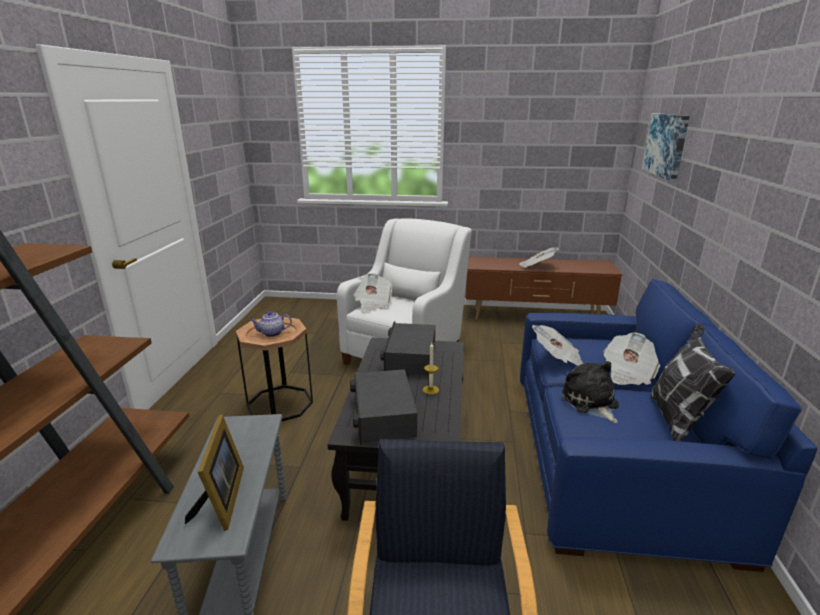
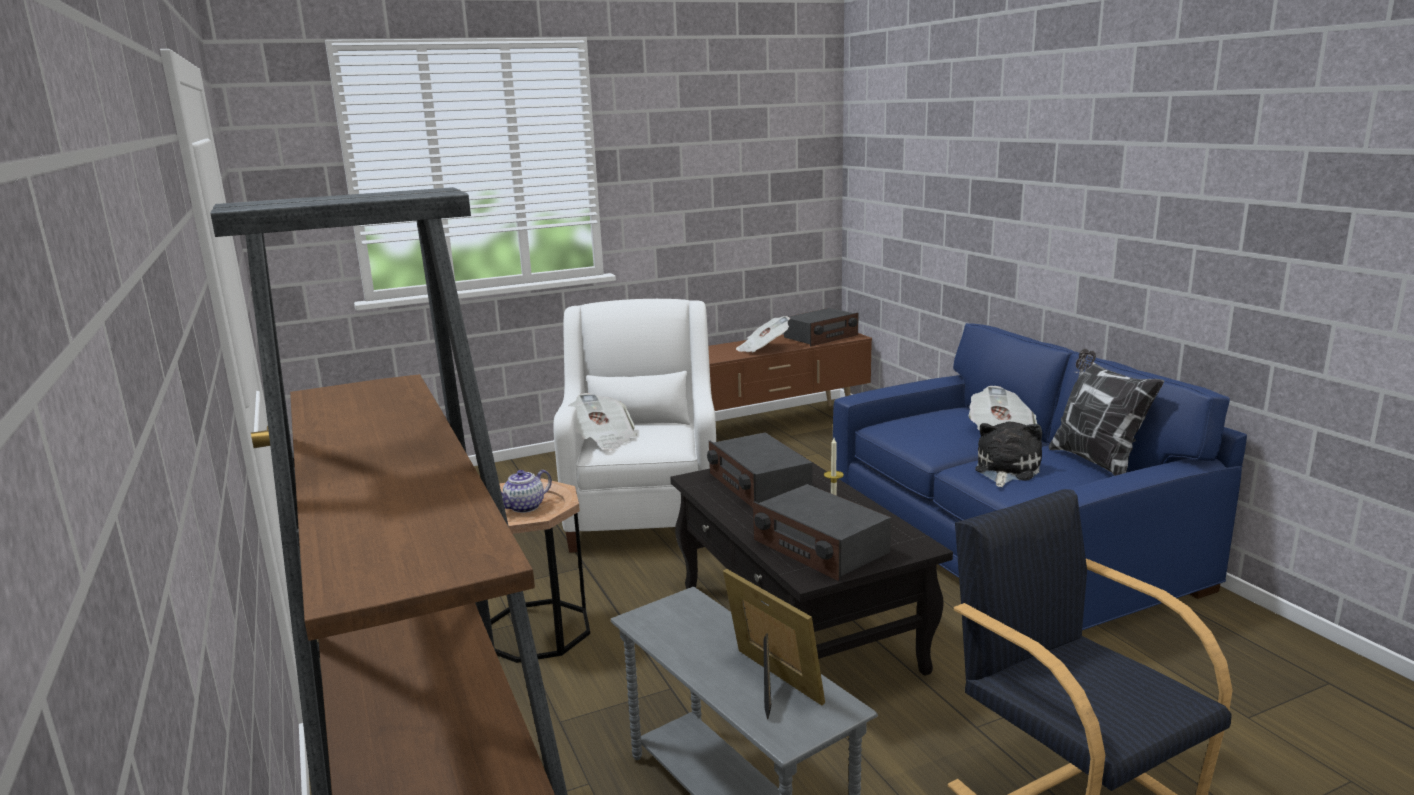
camera: 30 degrees left, 5 degrees down
newspaper [532,325,583,366] -> none
plush toy [562,361,619,423] -> plush toy turned 75 degrees clockwise [975,421,1042,487]
picture [642,113,690,181] -> none
none -> radio [784,308,859,346]

